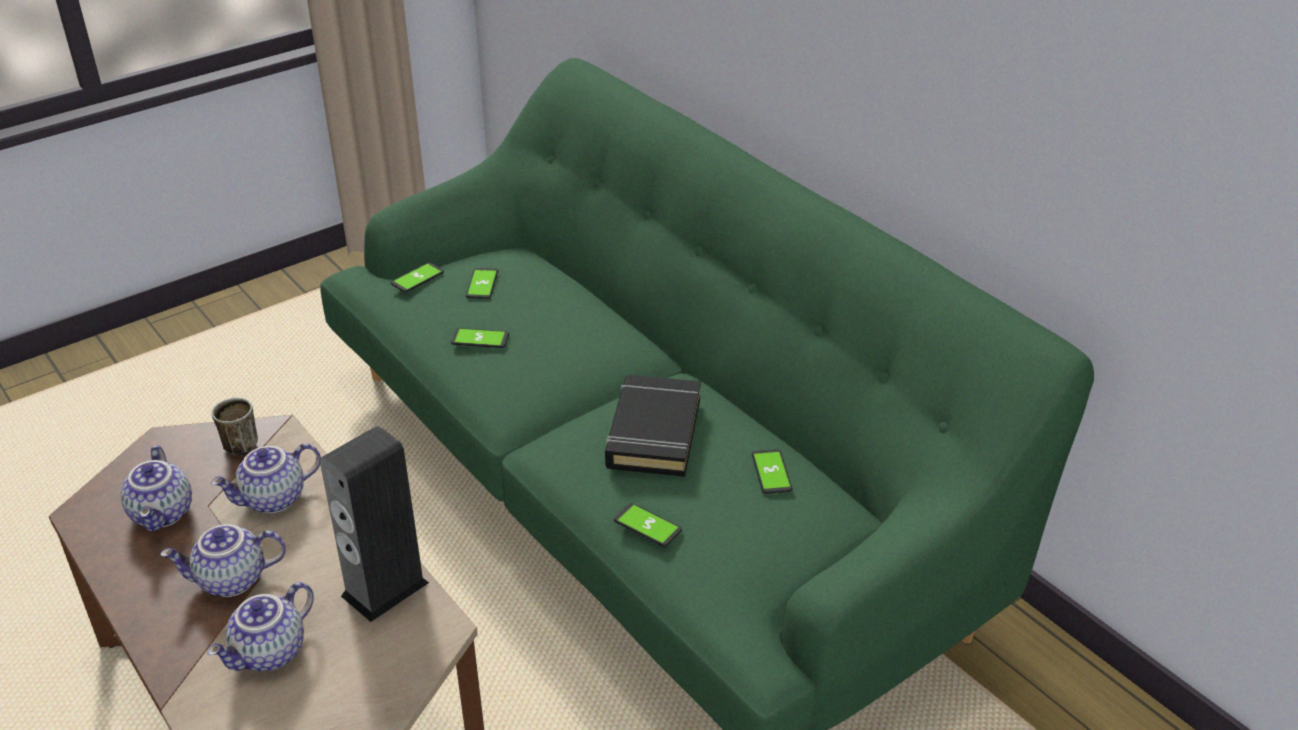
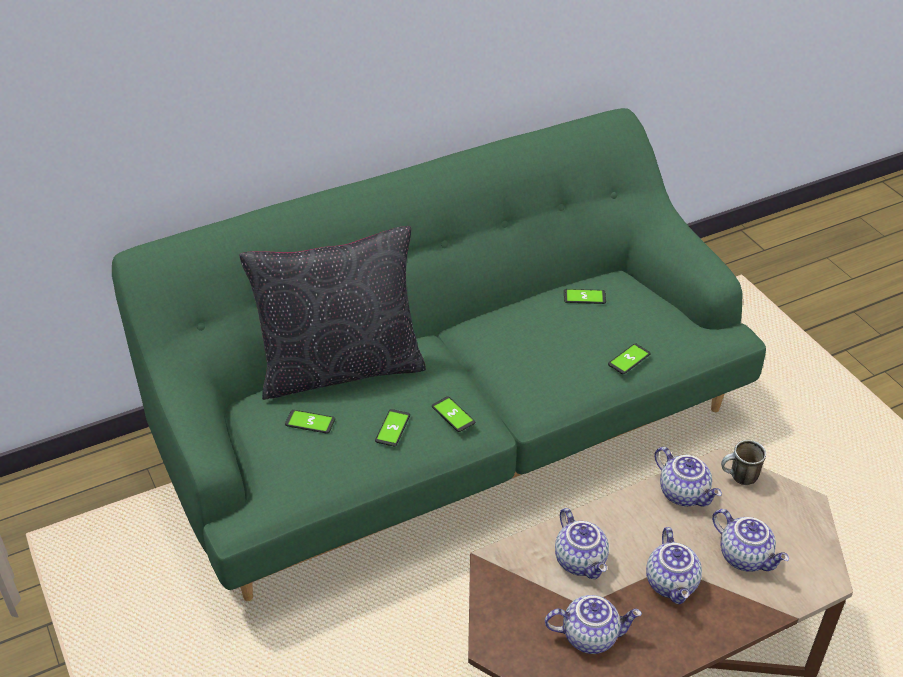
camera: 80 degrees left, 5 degrees up
mug [212,397,258,456] -> mug moved to [721,440,766,485]
speaker [320,426,429,622] -> teapot [654,447,722,506]
phone [391,262,444,293] -> phone moved to [432,397,475,432]
black book [605,375,701,477] -> none
none -> black pillow [240,226,426,400]

